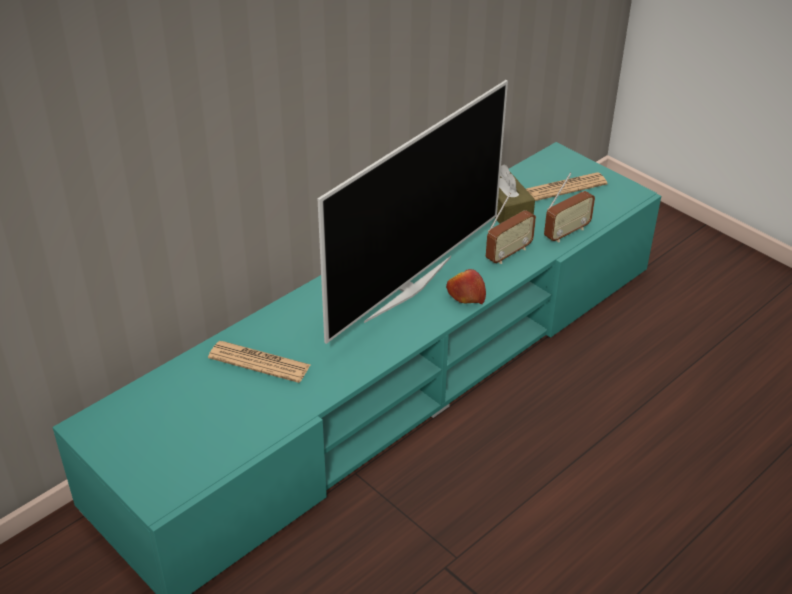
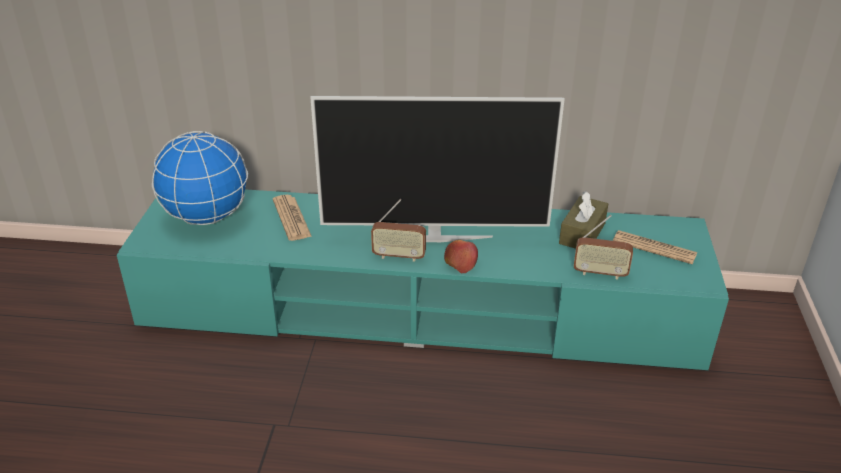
camera: 50 degrees right, 5 degrees down
radio [486,193,536,264] -> radio moved to [371,199,426,262]
none -> globe [152,131,248,225]

